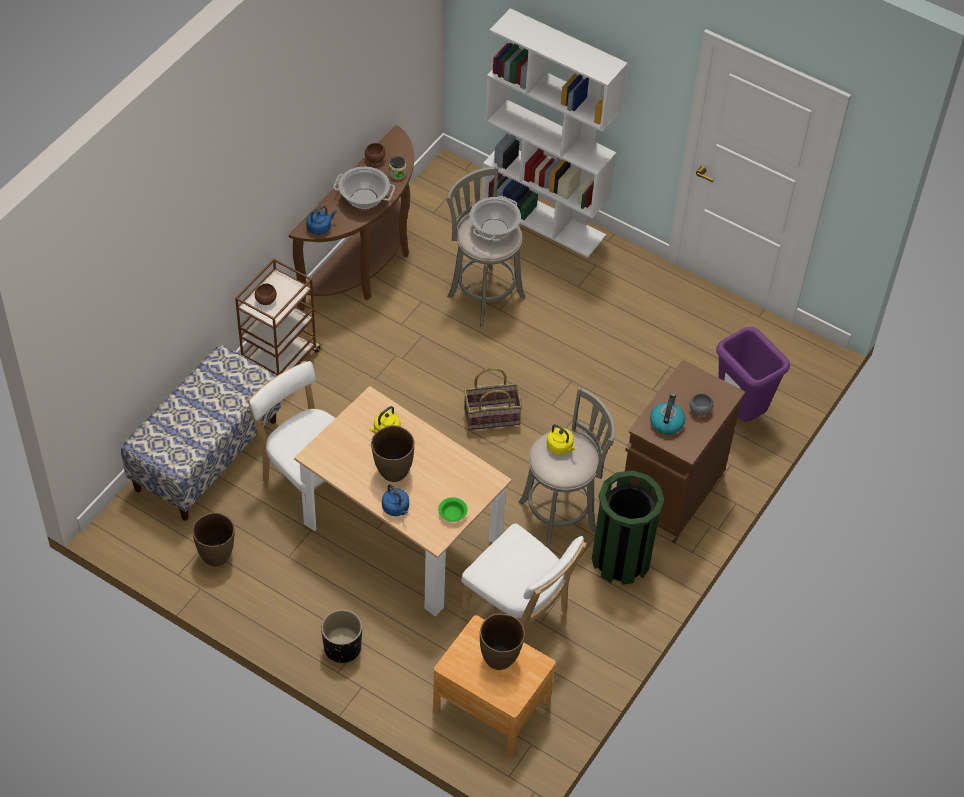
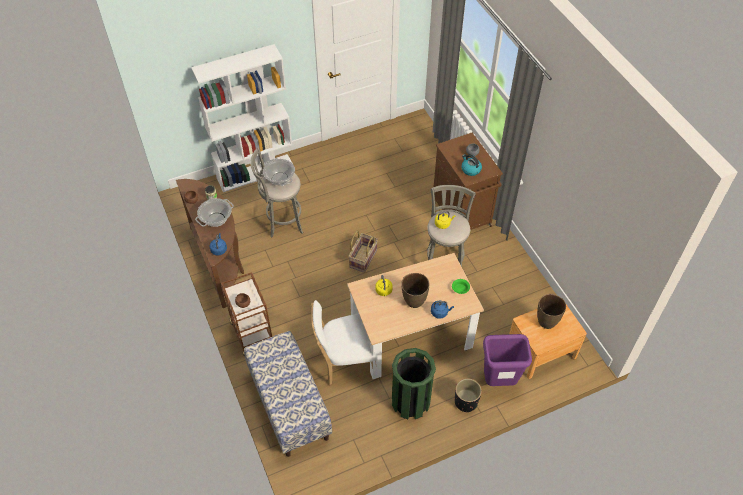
camera: 55 degrees left, 0 degrees up
brown vase [192,513,234,566] -> none
white chair [461,523,586,643] -> none
green trash can [592,470,664,585] -> green trash can moved to [392,348,436,419]
purple trash can [716,327,790,422] -> purple trash can moved to [483,334,532,386]

